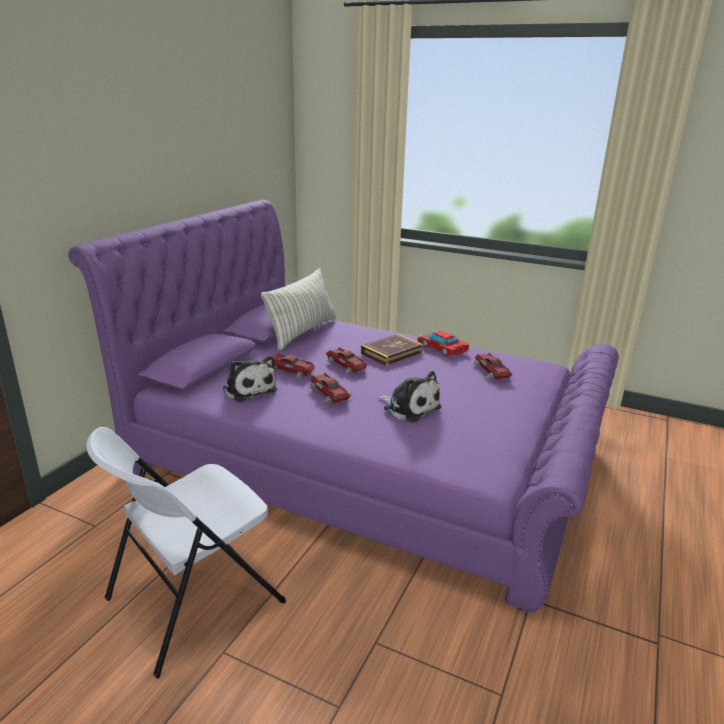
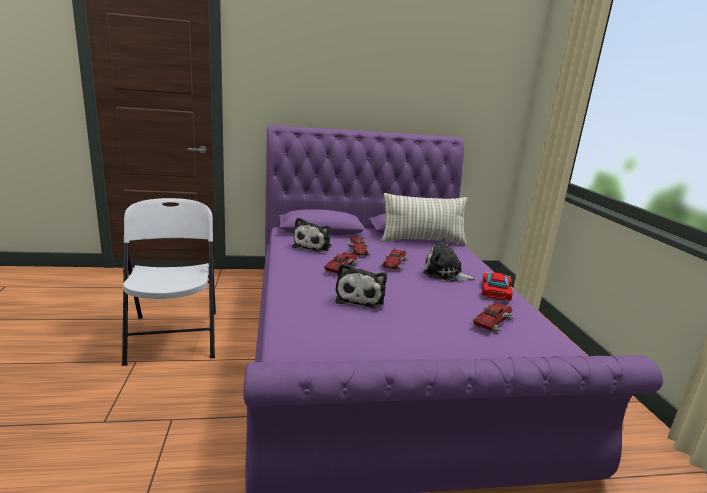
camera: 55 degrees right, 5 degrees down
white chair [86,427,286,679] -> white chair turned 60 degrees clockwise [122,198,216,366]
book [361,334,424,366] -> plush toy [423,237,477,282]

